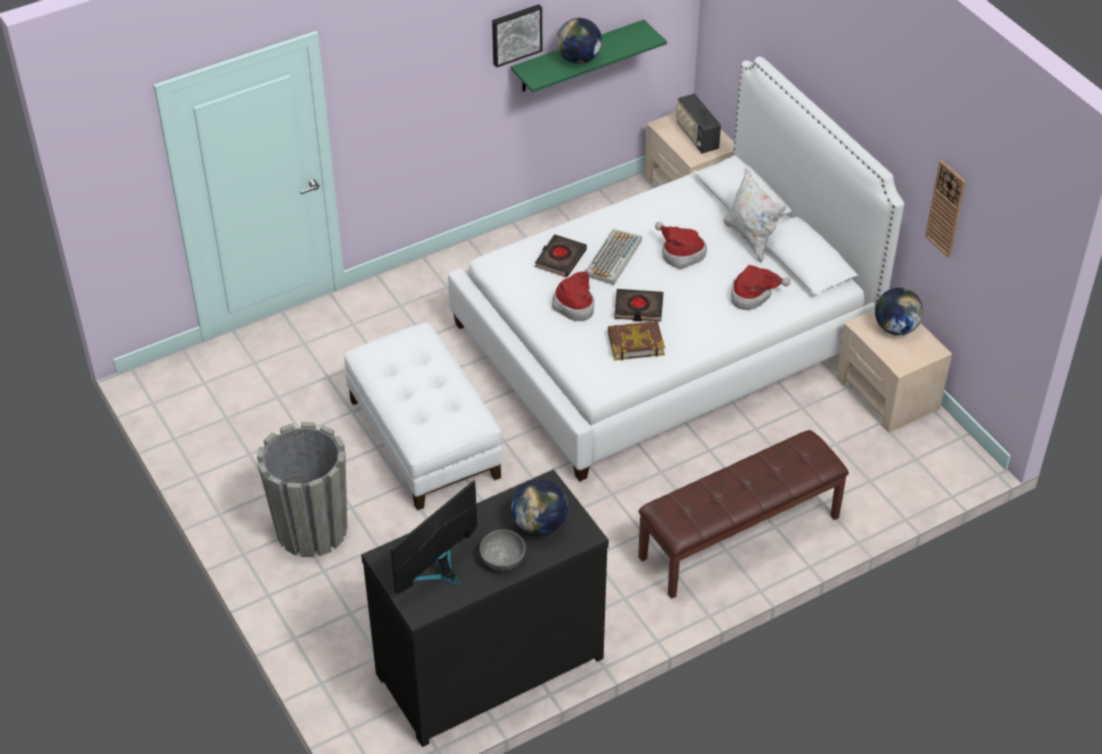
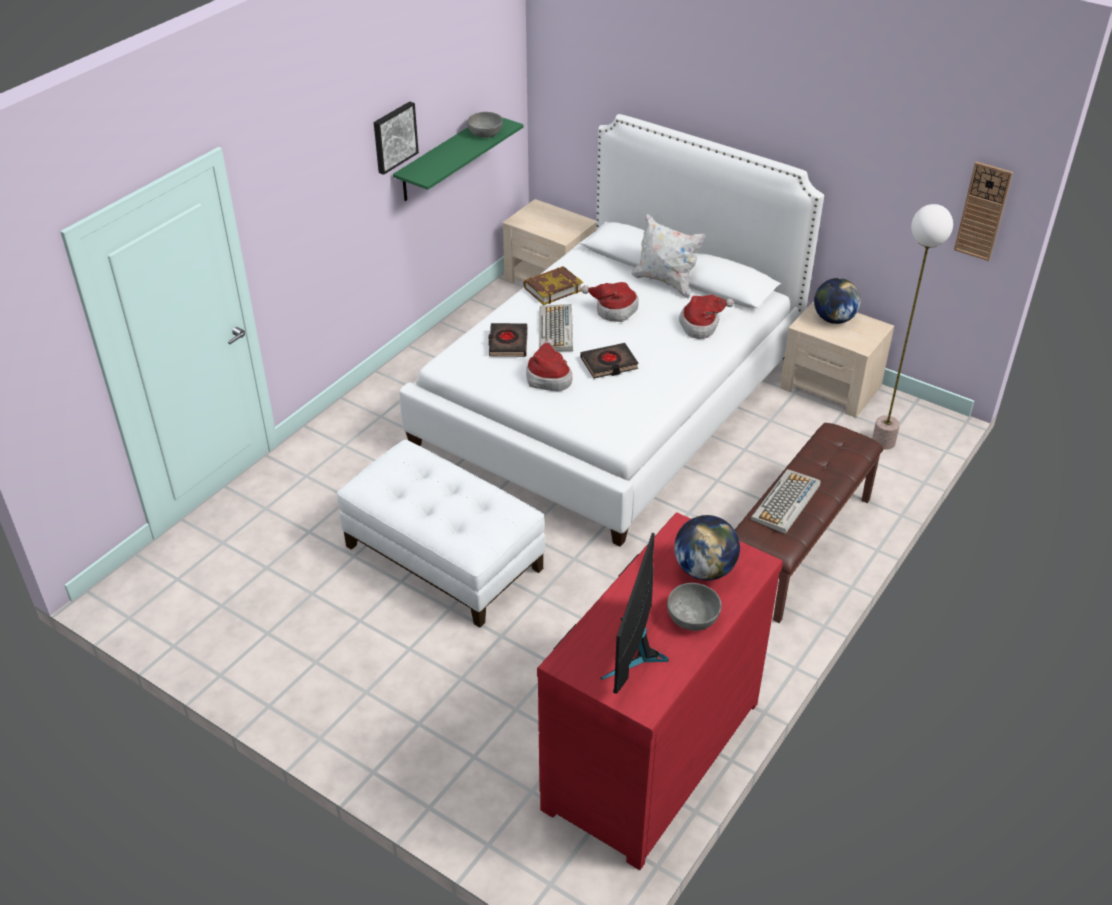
camera: 25 degrees left, 5 degrees down
grey planter [257,422,347,557] -> none
black dresser [361,469,609,747] -> red dresser [537,513,783,870]
globe [557,18,602,64] -> none
book [608,321,665,361] -> book moved to [523,266,583,305]
radio [676,93,721,154] -> none
wall clock [925,160,966,257] -> wall clock moved to [954,162,1013,261]
none -> grey bowl [467,112,503,138]
none -> keyboard [751,469,821,534]
none -> floor lamp [872,204,953,450]

